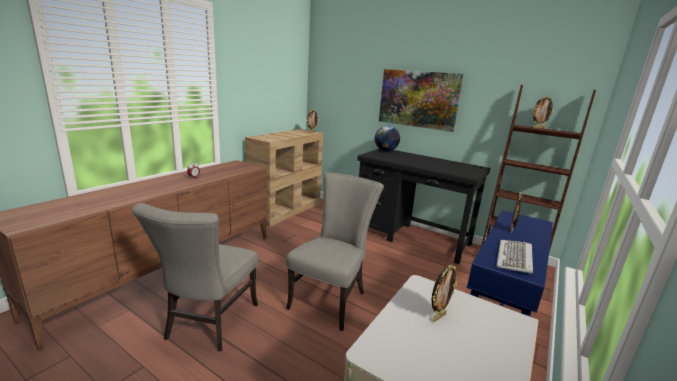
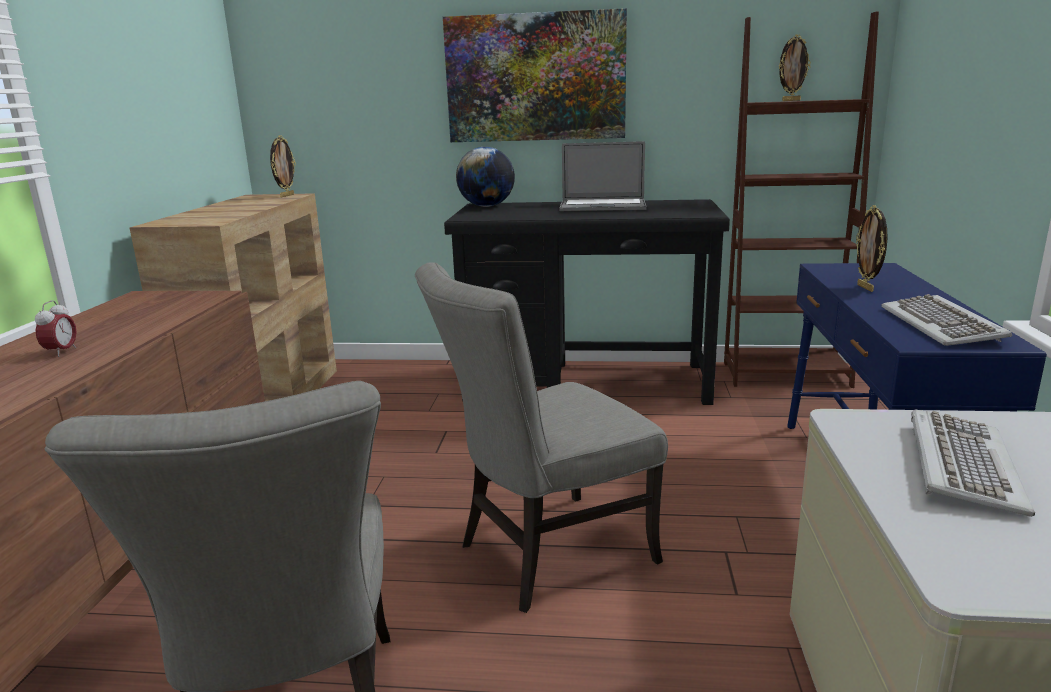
camera: 25 degrees left, 0 degrees up
grey chair [286,172,384,331] -> grey chair turned 120 degrees counterclockwise [415,262,668,613]
picture frame [431,265,457,322] -> keyboard [911,410,1035,517]
none -> laptop [559,141,647,211]

